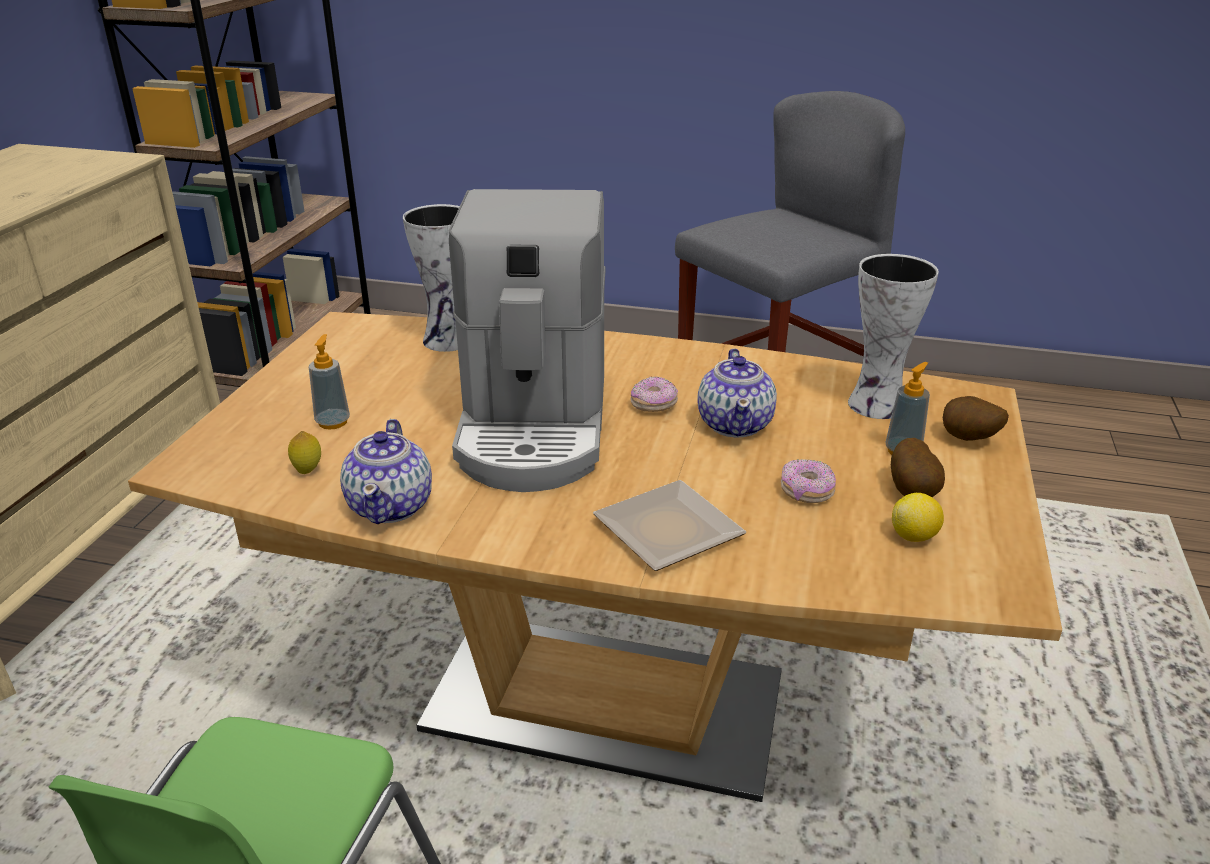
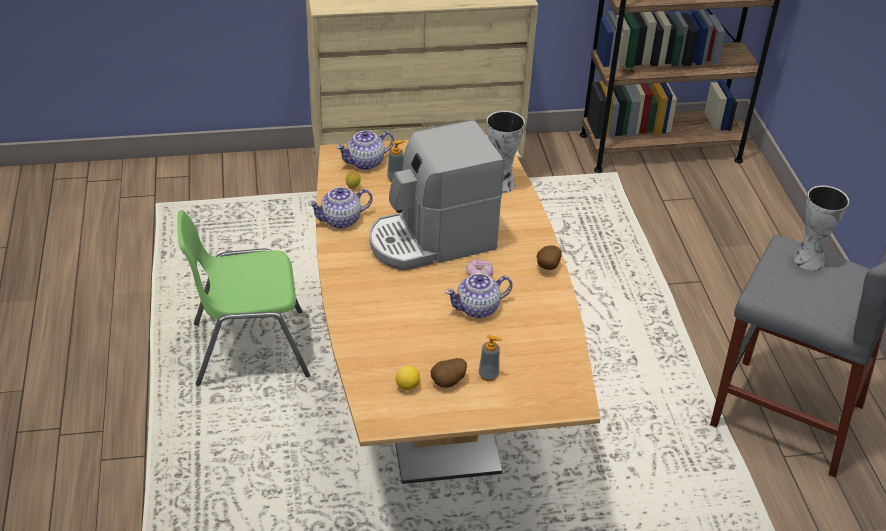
camera: 65 degrees right, 10 degrees up
plate [593,480,746,571] -> none
donut [781,459,836,503] -> none
vase [848,254,939,419] -> vase moved to [793,185,849,271]
potato [943,396,1009,441] -> potato moved to [537,245,562,270]
none -> teapot [336,131,394,170]

